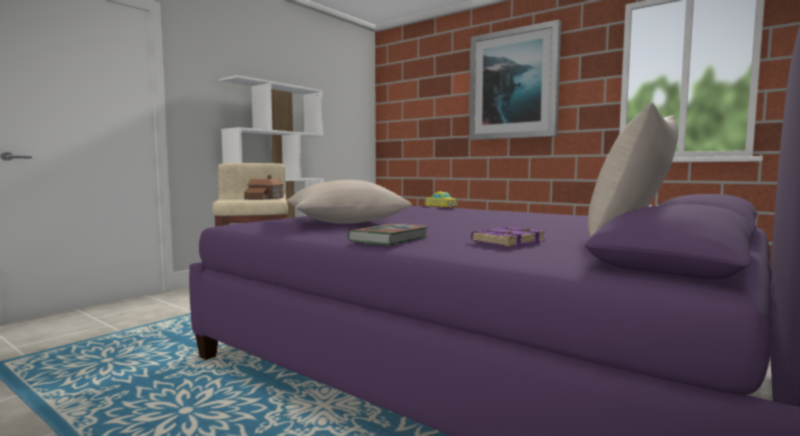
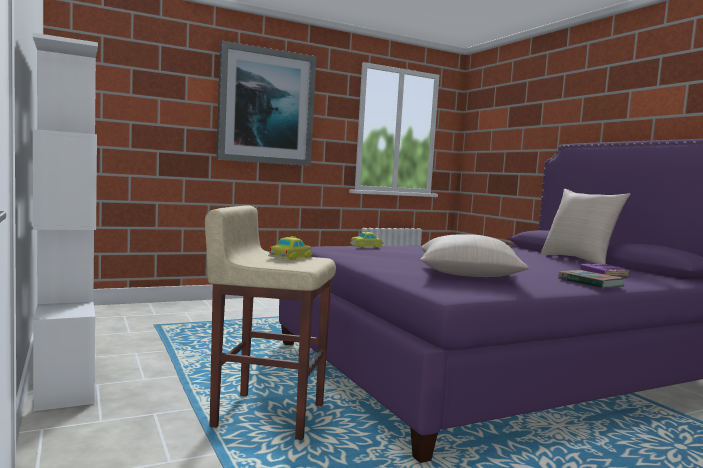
camera: 65 degrees left, 0 degrees up
toy house [244,175,284,200] -> toy car [268,236,312,260]

